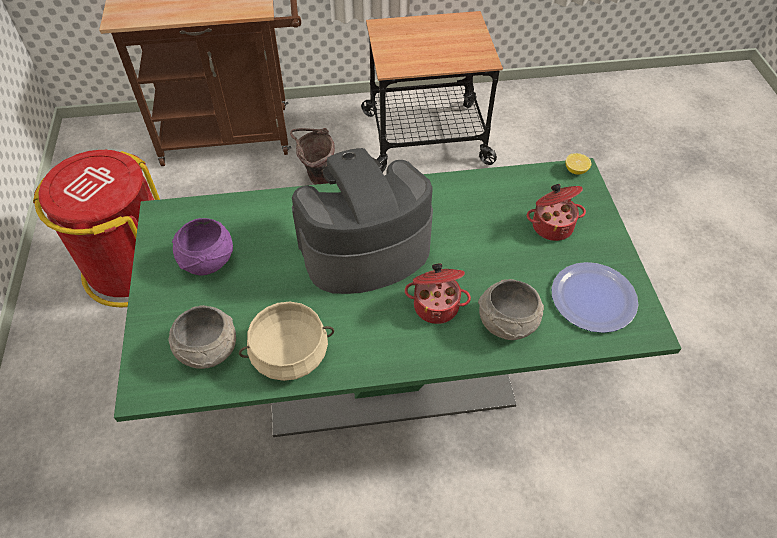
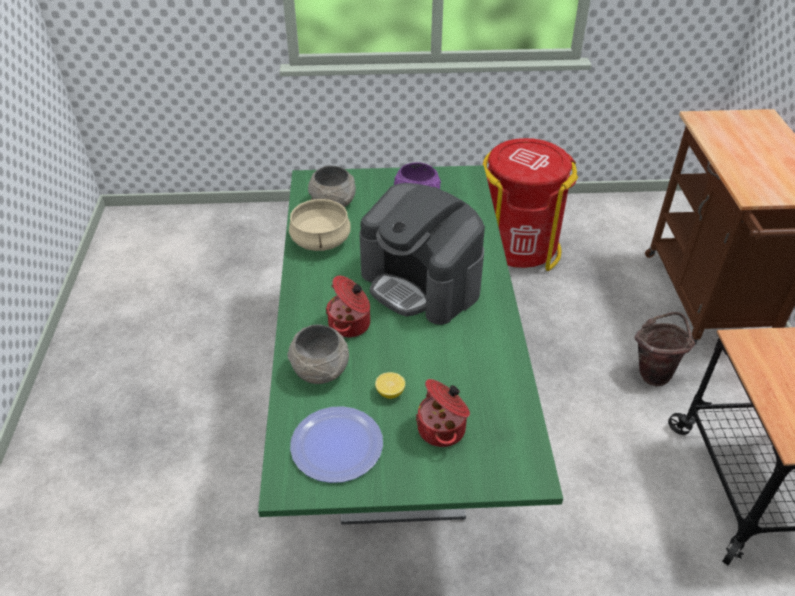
camera: 95 degrees right, 10 degrees down
coffee machine [292,148,433,294] -> coffee machine turned 150 degrees clockwise [360,183,485,325]
lemon [565,153,592,175] -> lemon moved to [375,372,405,399]

